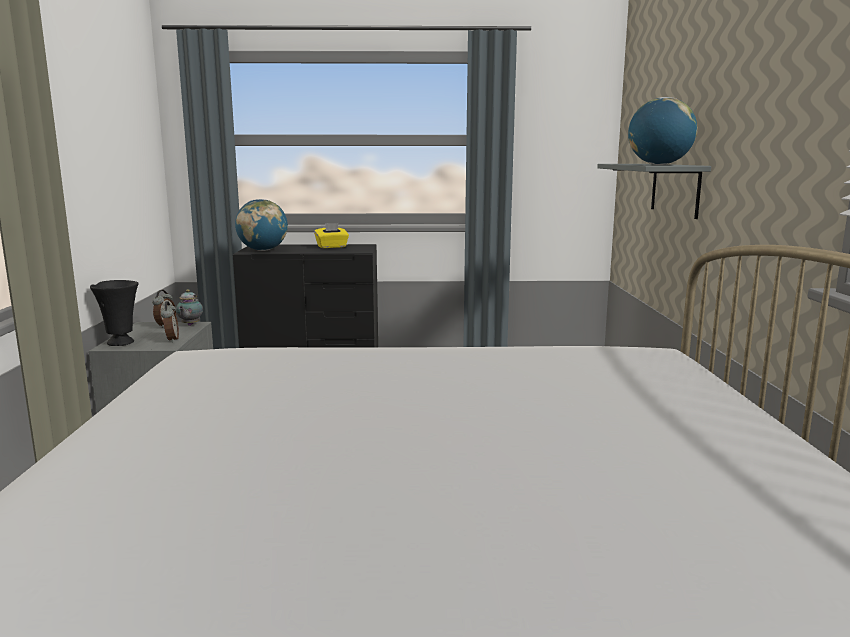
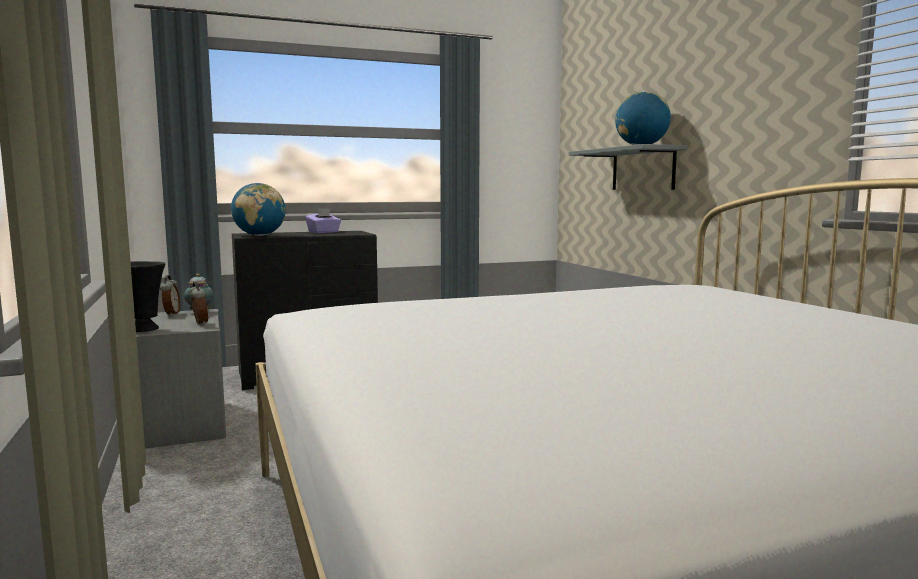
camera: 20 degrees left, 5 degrees down
yellow tissue box [314,223,349,248] -> purple tissue box [305,208,341,233]

